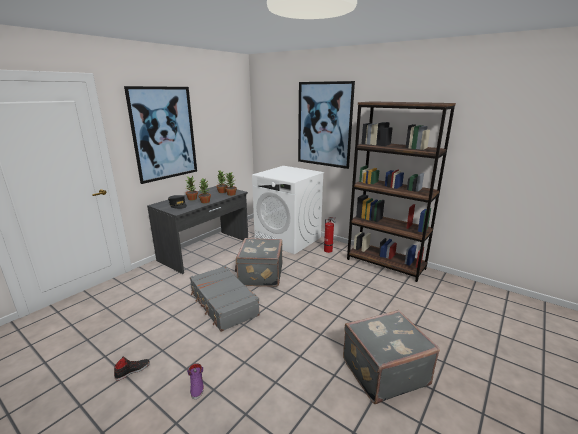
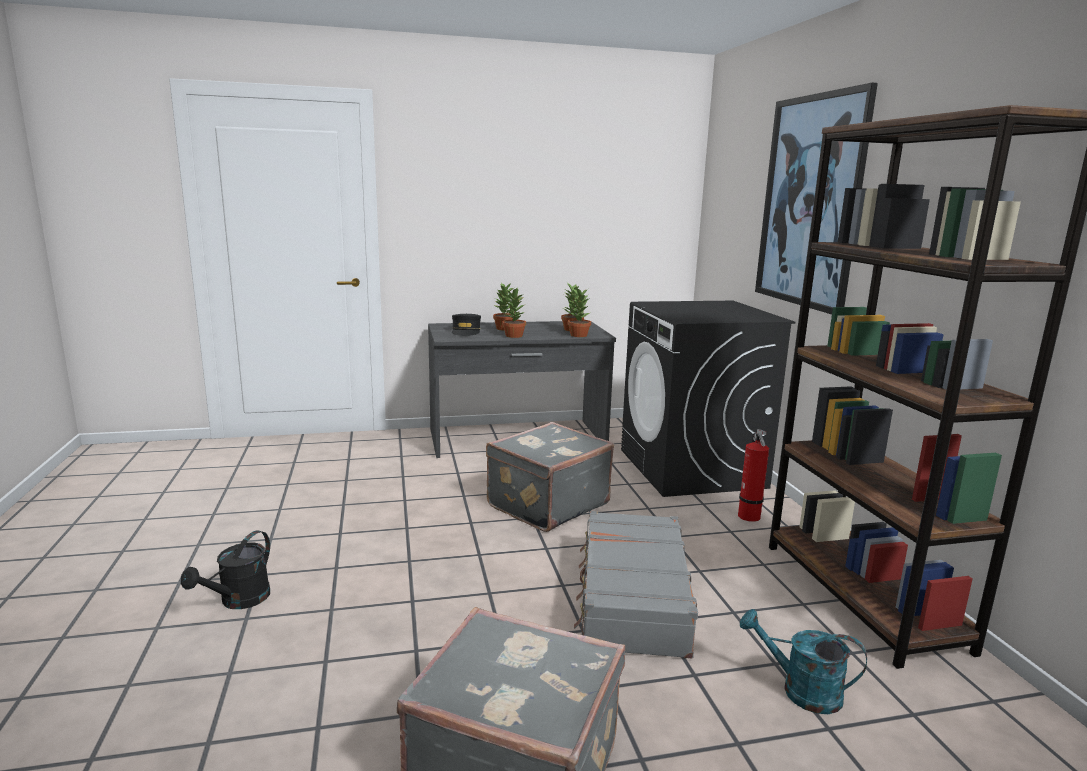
camera: 40 degrees right, 5 degrees down
black shoe [114,357,150,381] -> none
picture [124,86,197,184] -> none
purple shoe [187,363,204,399] -> black watering can [181,530,270,609]
grey suitcase [190,266,260,332] -> grey suitcase moved to [574,511,698,659]
white washing machine [252,166,324,254] -> black washing machine [621,301,795,497]
none -> turquoise watering can [740,609,867,714]

